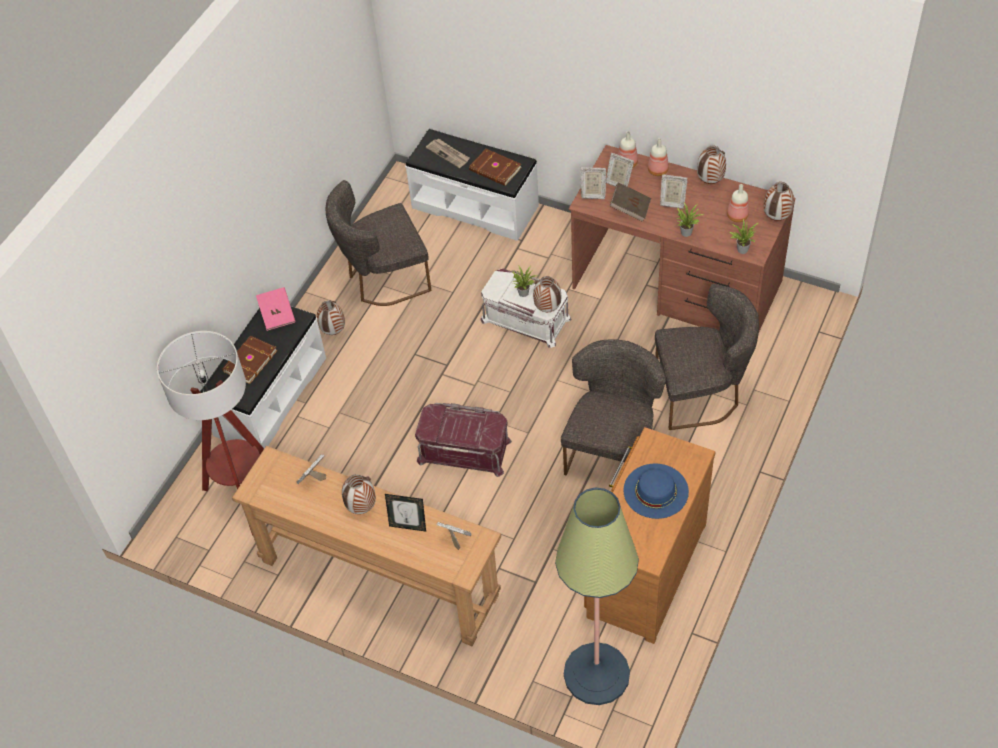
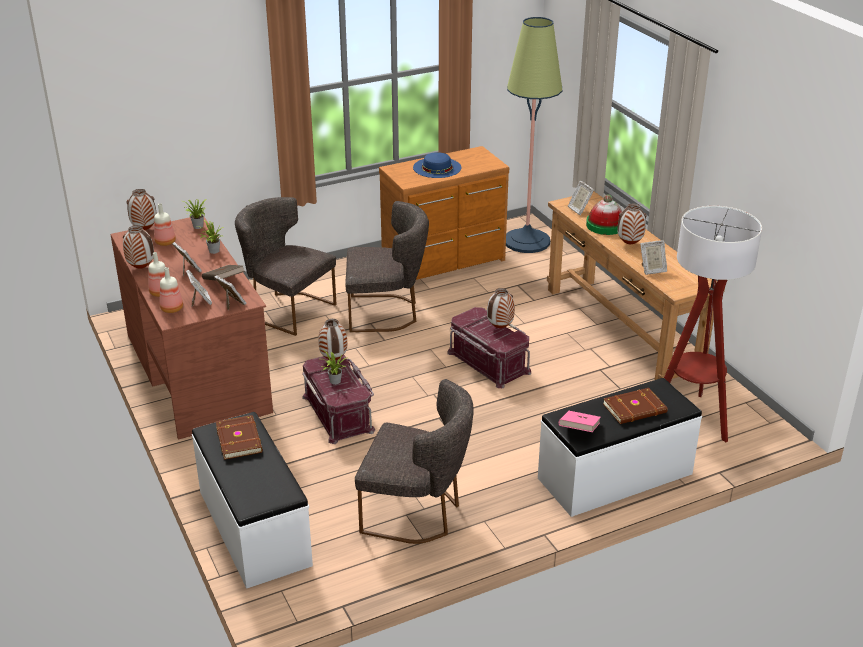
camera: 145 degrees left, 20 degrees down
vase [317,300,345,335] -> vase moved to [487,288,515,328]
picture frame [385,494,426,532] -> hat [586,194,622,235]
newspaper [426,138,470,168] -> none
white storage box [481,269,571,348] -> red storage box [302,355,375,444]
grey chair [561,339,666,475] -> grey chair turned 150 degrees counterclockwise [345,201,429,332]

